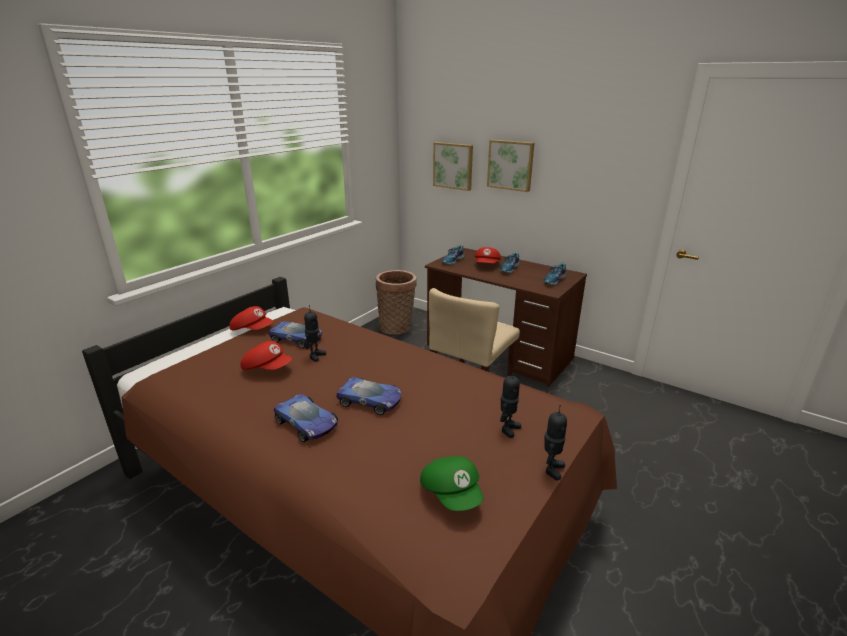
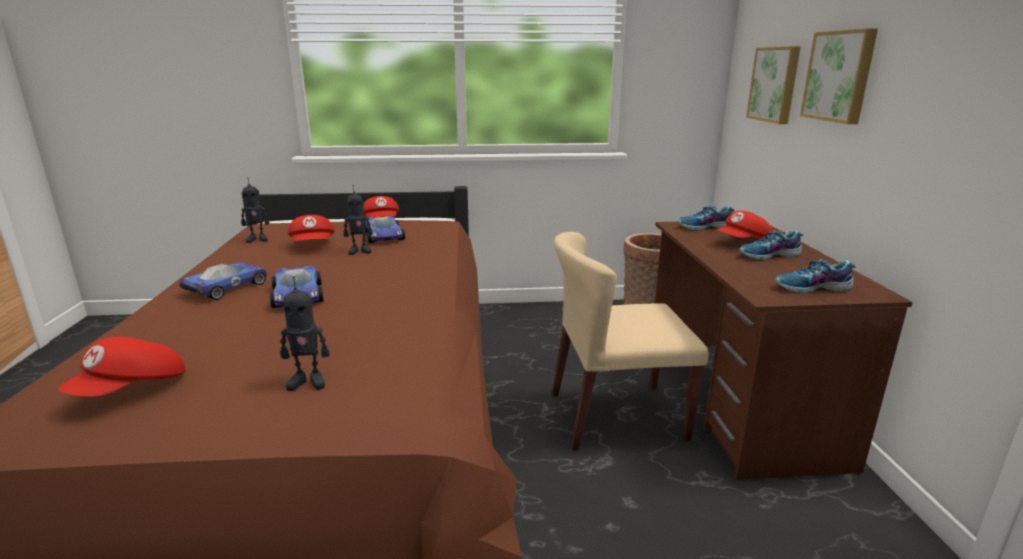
camera: 50 degrees right, 5 degrees down
toy car [274,394,338,442] -> toy car turned 150 degrees counterclockwise [179,262,267,300]
green cap [420,456,483,511] -> red cap [58,337,186,397]
toy robot [544,405,567,481] -> toy robot moved to [241,177,270,243]

